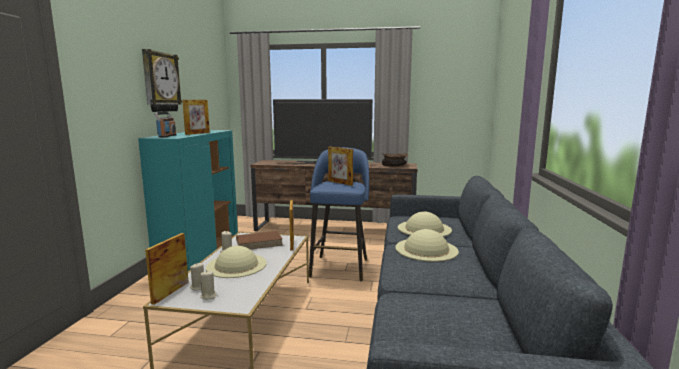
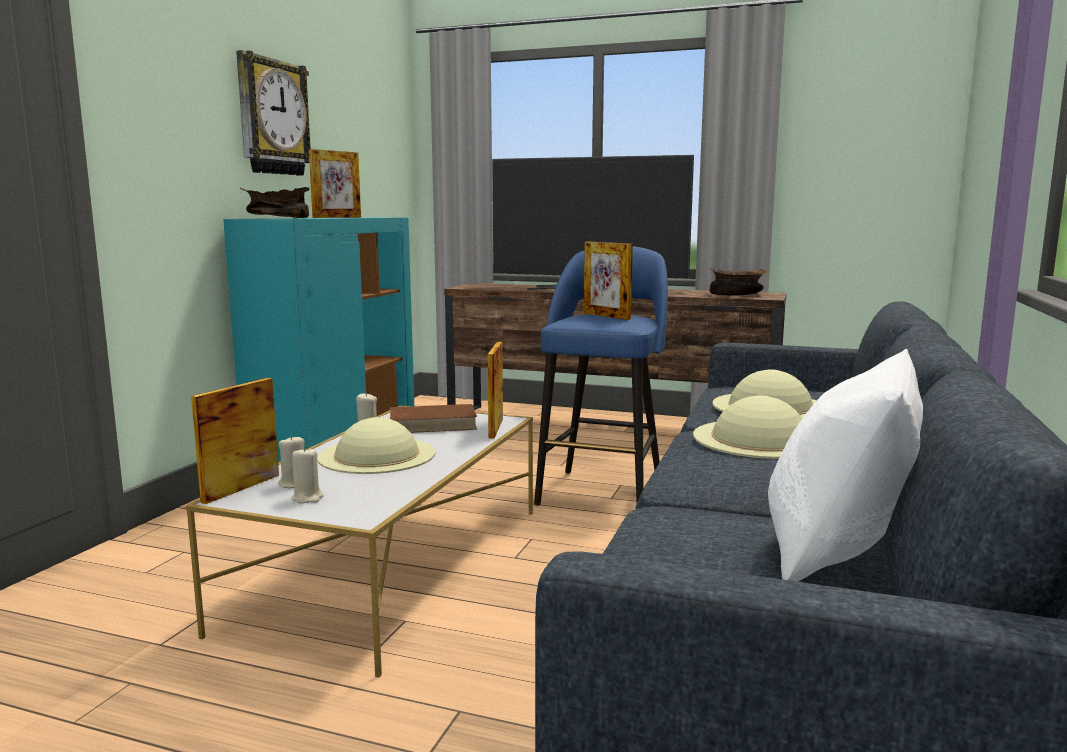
camera: 10 degrees right, 0 degrees up
radio [154,112,176,137] -> brown bowl [240,187,309,218]
none -> white pillow [768,349,923,582]

